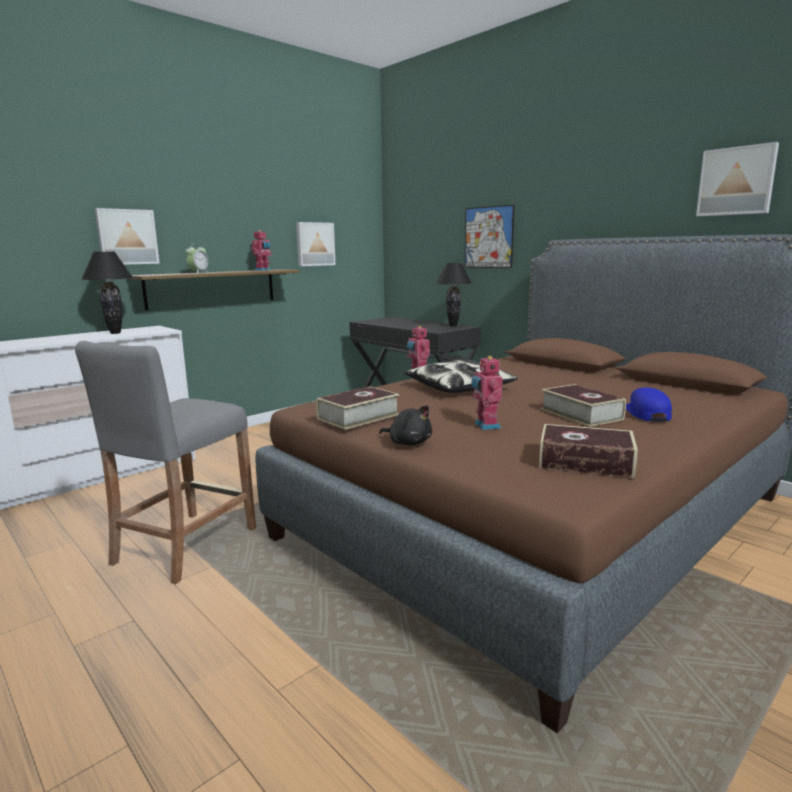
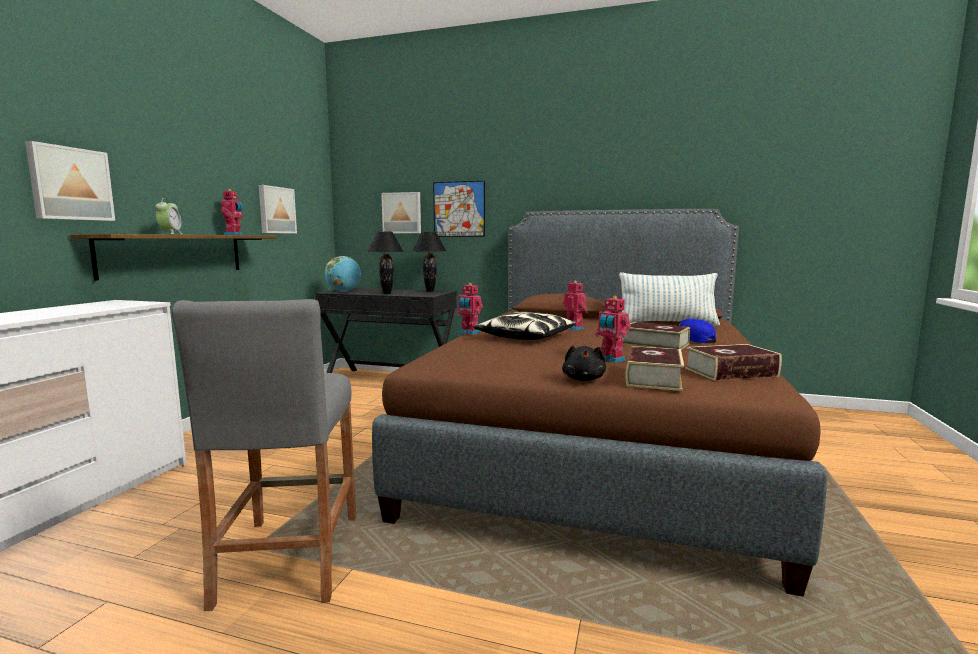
camera: 30 degrees left, 5 degrees down
black table lamp [82,252,133,334] -> black table lamp moved to [367,231,404,294]
book [316,386,399,430] -> book moved to [626,346,684,391]
black plush toy [379,406,432,445] -> black plush toy turned 90 degrees clockwise [562,345,606,381]
picture [696,142,779,216] -> picture moved to [381,192,421,233]
none -> globe [325,256,361,292]
none -> toy robot [563,281,588,330]
none -> pillow [619,272,720,326]

